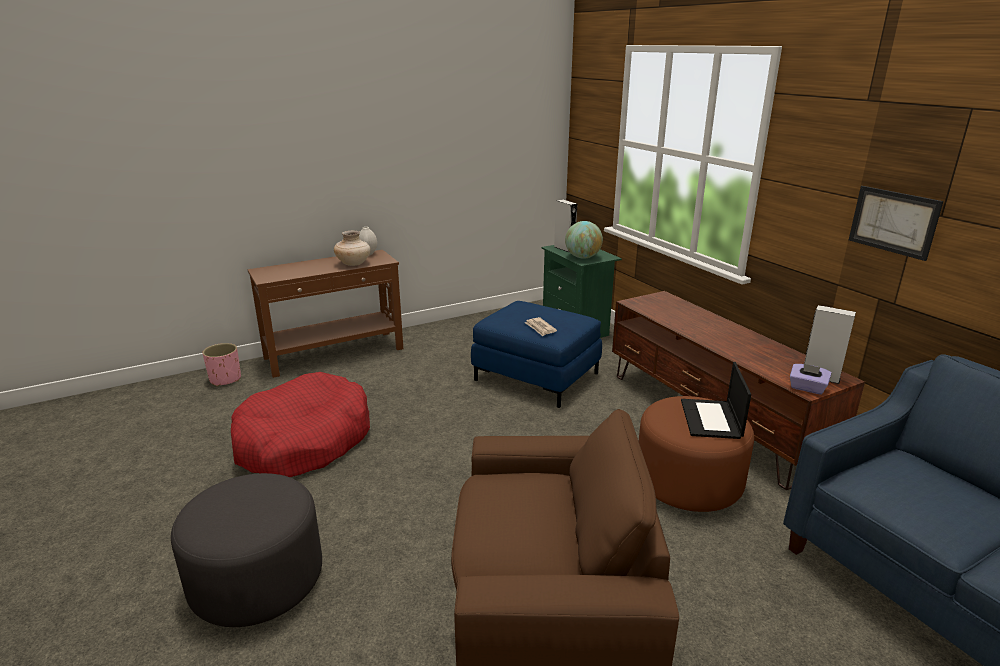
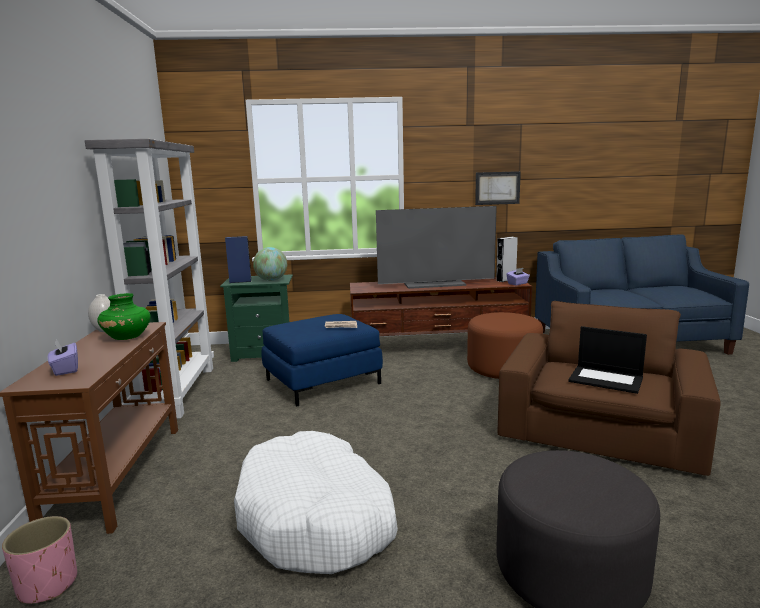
camera: 65 degrees left, 10 degrees down
red dog bed [231,372,370,477] -> white dog bed [234,431,398,574]
beige vase [334,231,371,266] -> green vase [97,293,150,340]
grey speaker [554,199,577,252] -> blue speaker [225,236,252,283]
laptop [681,362,751,439] -> laptop moved to [568,326,647,394]
none -> purple tissue box [48,339,78,376]
none -> grey bookcase [85,139,214,419]
none -> television [376,206,497,289]

